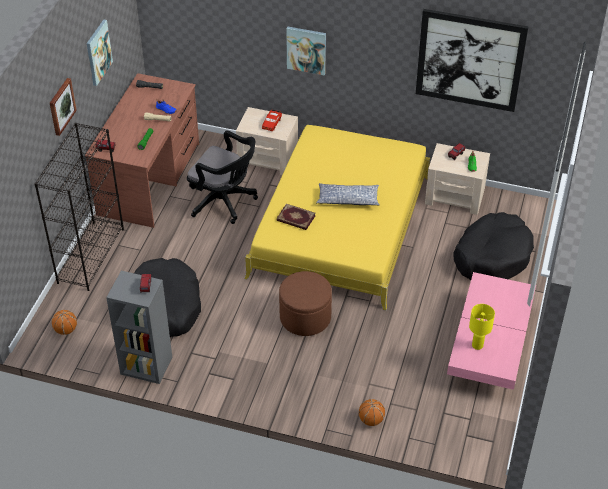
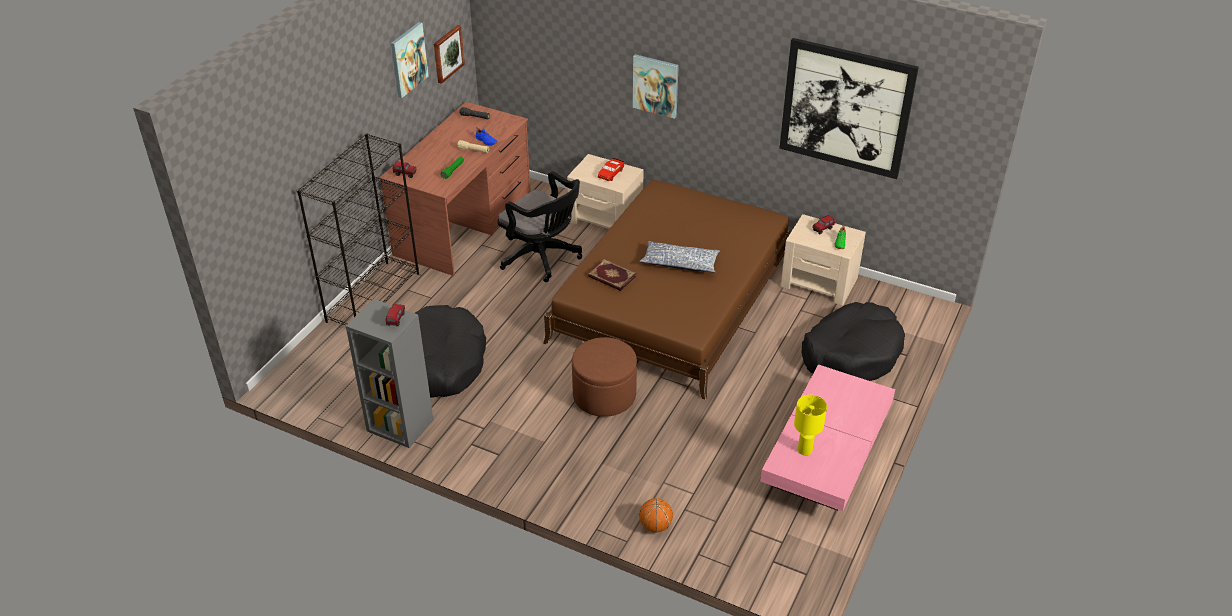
camera: 10 degrees right, 5 degrees down
picture [50,78,77,136] -> picture moved to [434,25,465,84]
basketball [52,310,77,335] -> none
yellow bed [244,125,430,310] -> brown bed [543,180,791,400]

